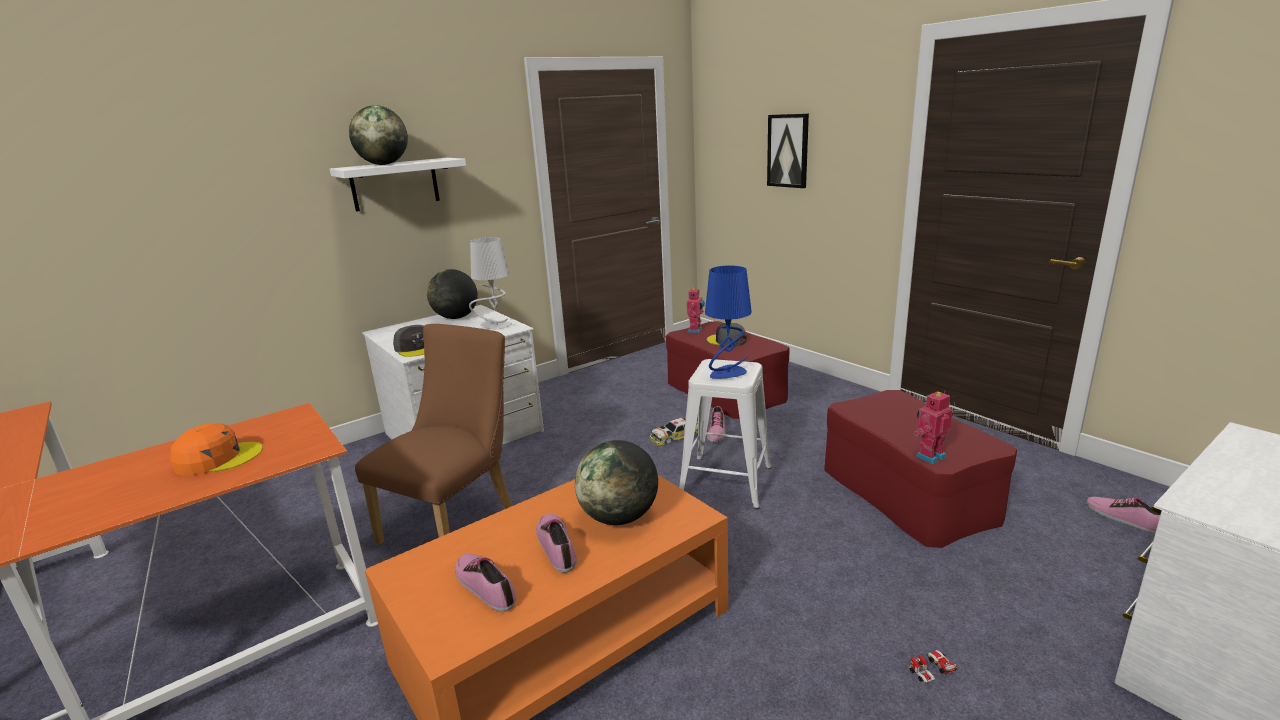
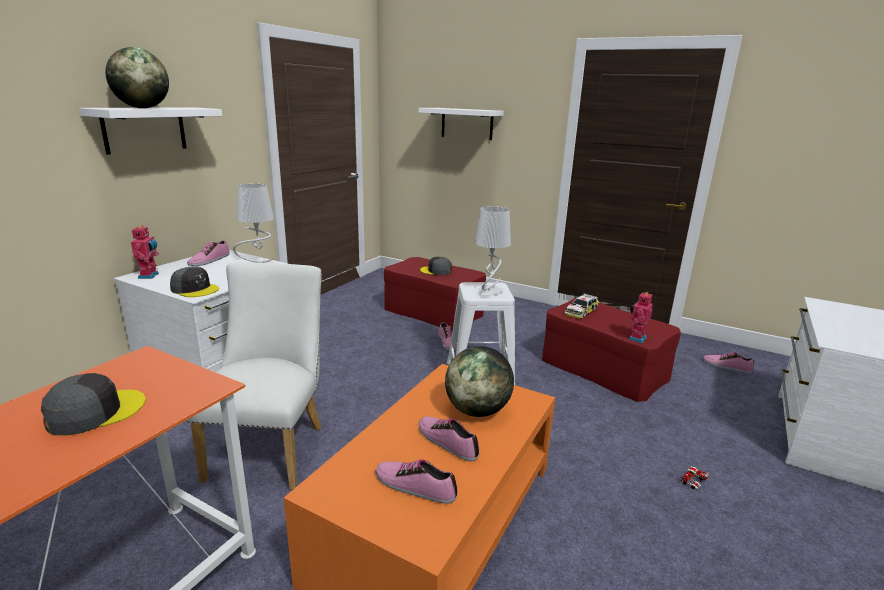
camera: 25 degrees left, 0 degrees up
orange cap [170,423,263,475] -> grey cap [41,373,146,436]
brown chair [355,324,513,545] -> white chair [186,262,321,490]
globe [427,269,478,319] -> shoe [187,240,230,266]
toy car [649,418,698,446] -> toy car moved to [564,294,599,319]
toy robot [687,287,705,333] -> toy robot moved to [131,225,159,279]
blue table lamp [705,265,752,379] -> grey table lamp [475,206,511,296]
picture [767,114,809,188] -> white shelf [418,108,504,140]

